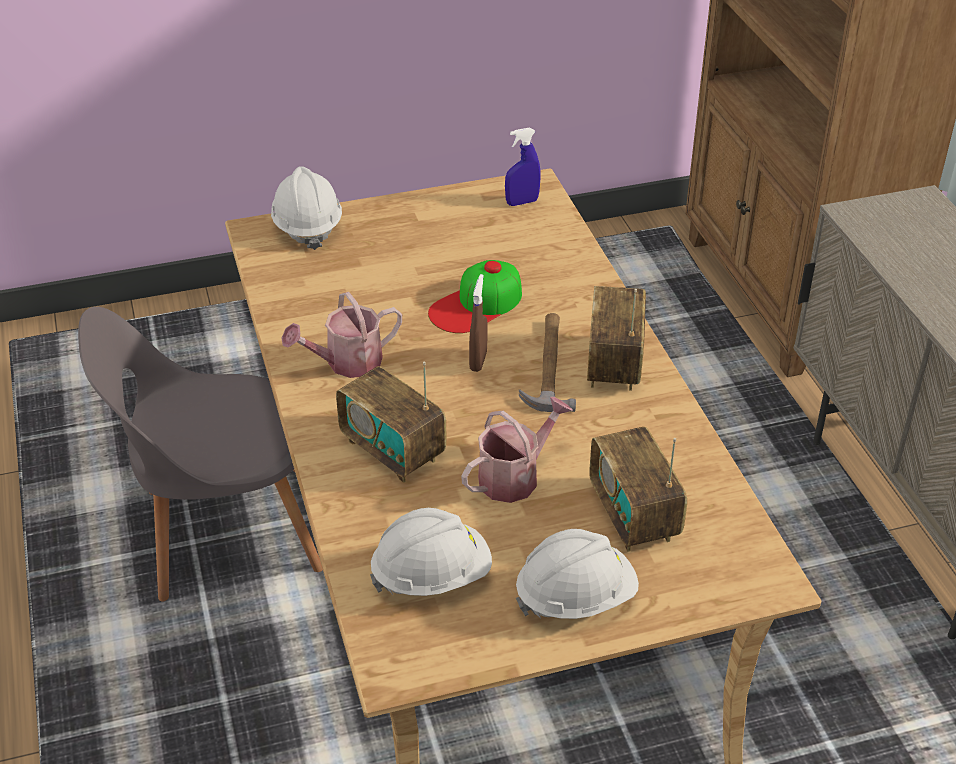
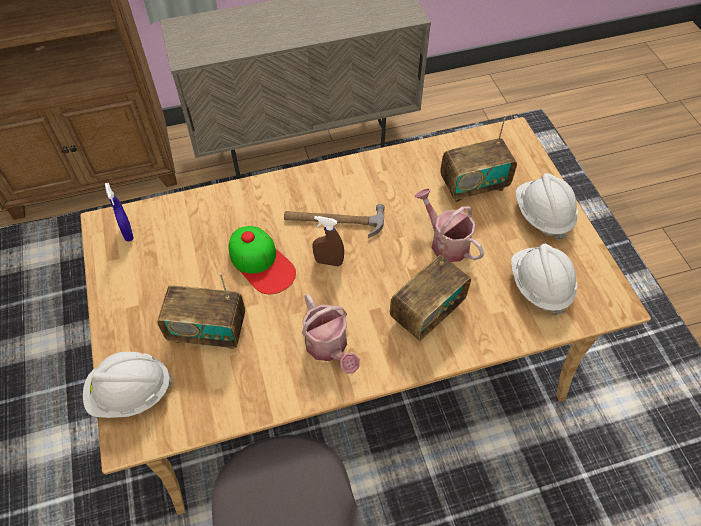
camera: 90 degrees left, 15 degrees up
radio [587,286,646,391] -> radio moved to [157,273,245,349]

